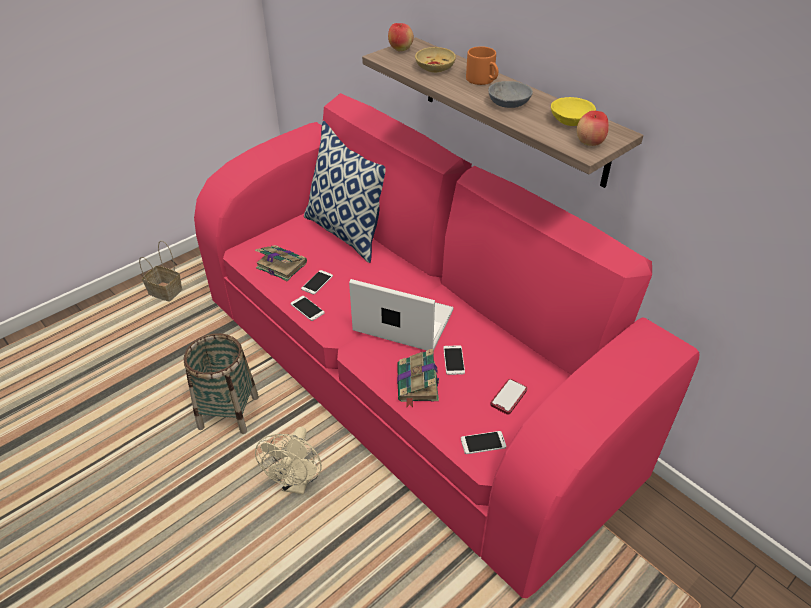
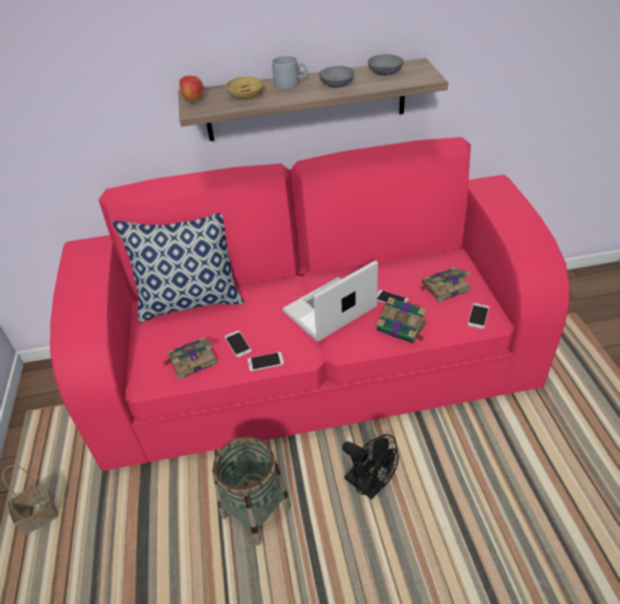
camera: 55 degrees left, 0 degrees up
beige fan [255,427,322,495] -> black fan [342,434,399,500]
orange mug [466,46,498,85] -> grey mug [272,56,308,89]
phone [490,379,527,415] -> book [419,267,472,302]
yellow bowl [551,97,596,126] -> grey bowl [368,54,404,75]
apple [577,110,609,146] -> none

